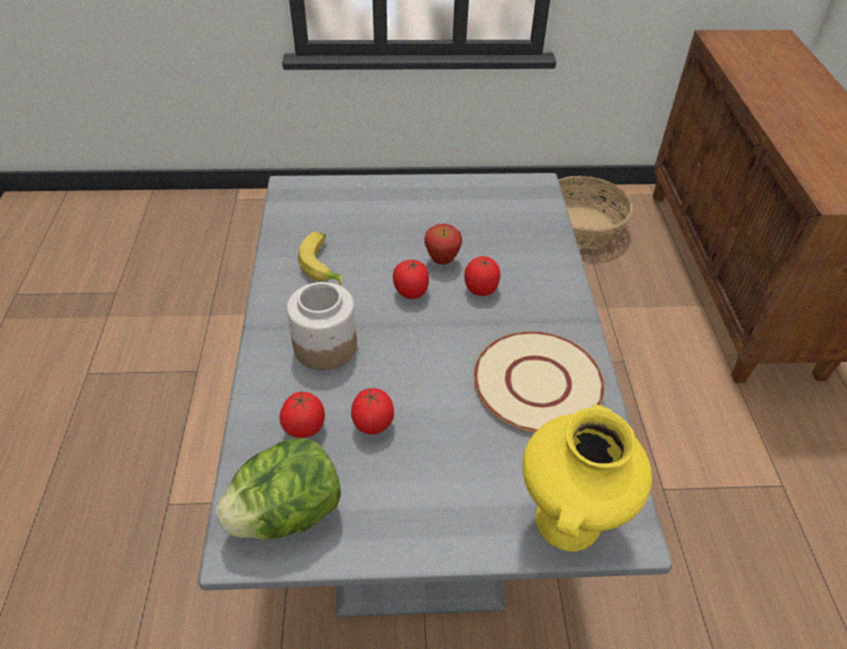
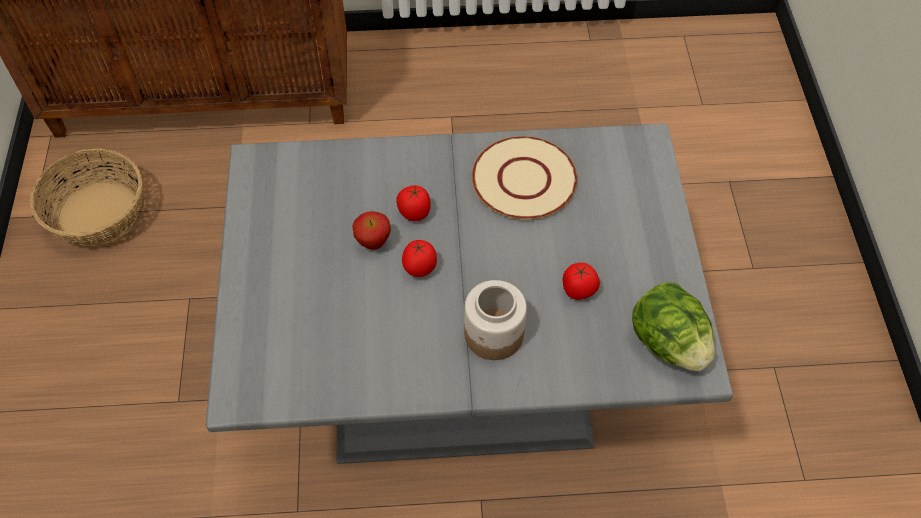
camera: 90 degrees left, 10 degrees up
tomato [280,392,325,438] -> none
banana [298,232,342,285] -> none
yellow vase [523,404,652,552] -> none

